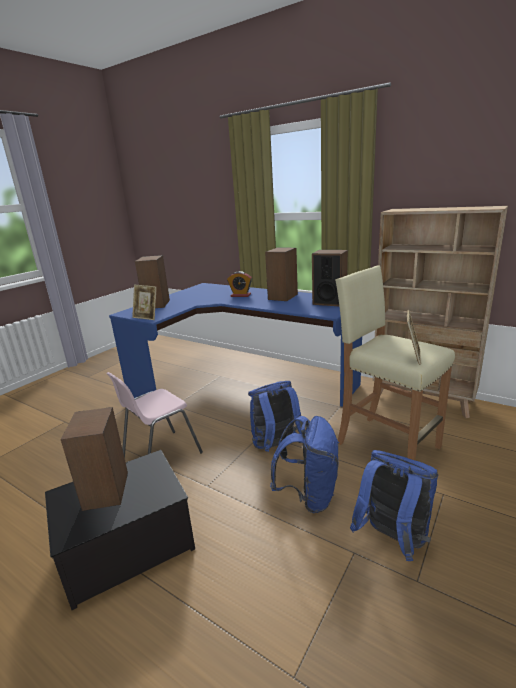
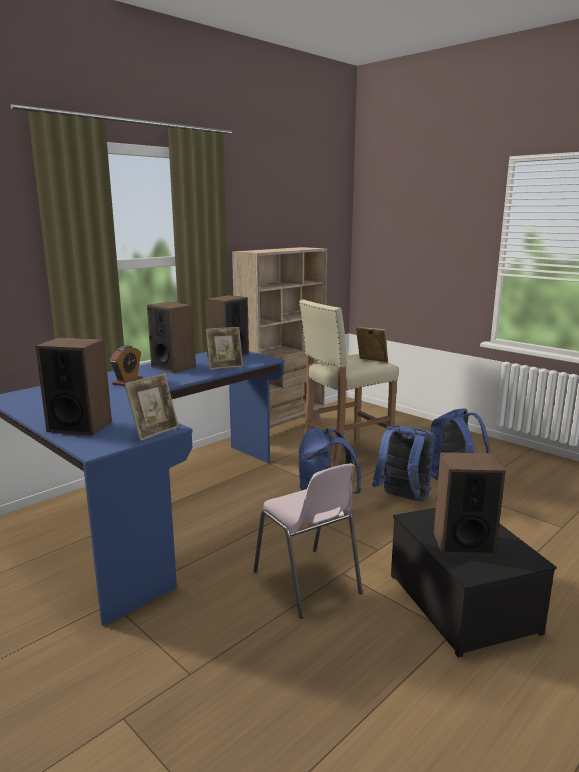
camera: 80 degrees left, 5 degrees down
none -> picture frame [206,327,243,370]

